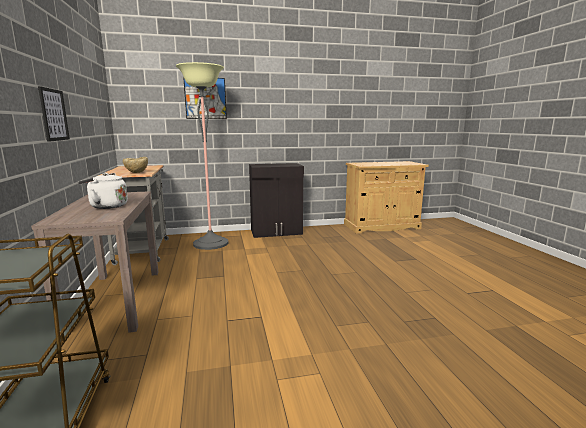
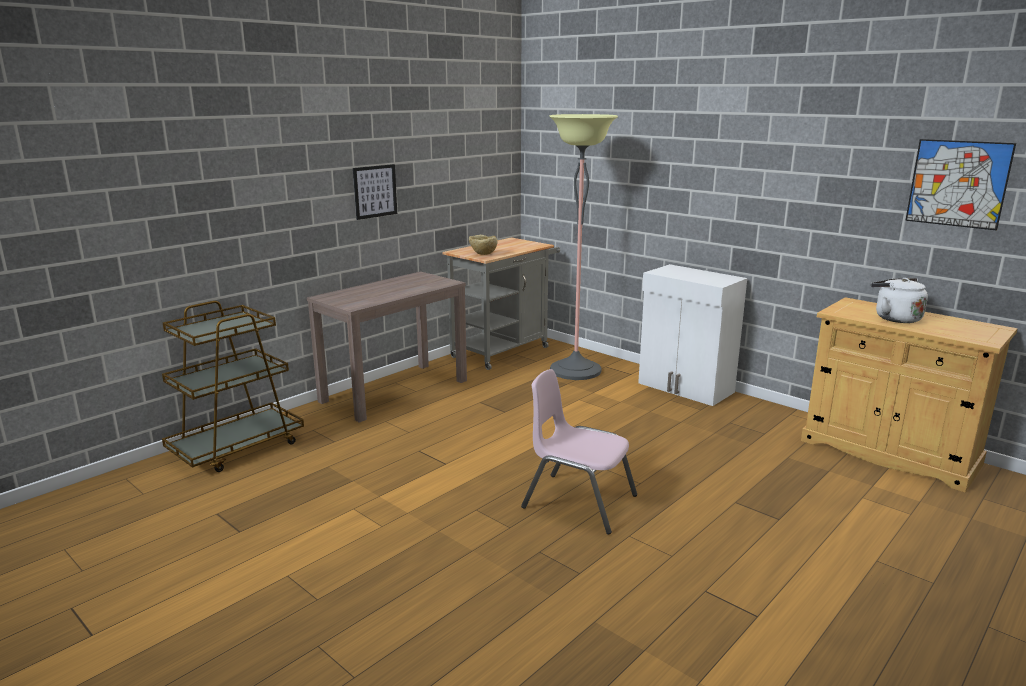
camera: 55 degrees right, 5 degrees up
white kettle [78,173,128,209] -> white kettle moved to [871,278,928,323]
picture [183,77,227,119] -> picture moved to [905,139,1016,231]
black cabinet [249,163,304,238] -> white cabinet [638,264,747,406]
none -> pink chair [521,369,637,534]

